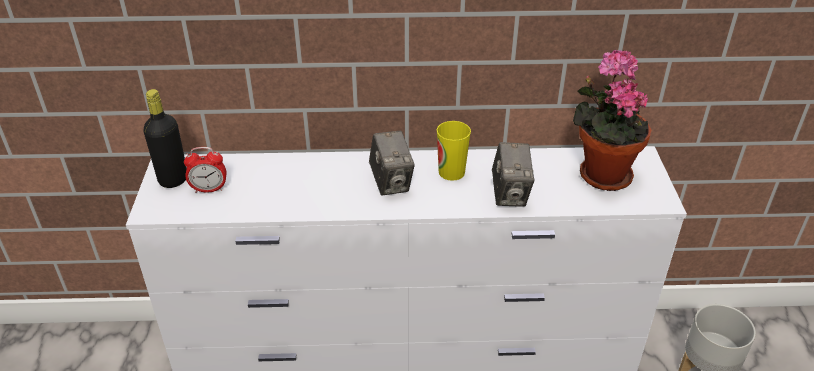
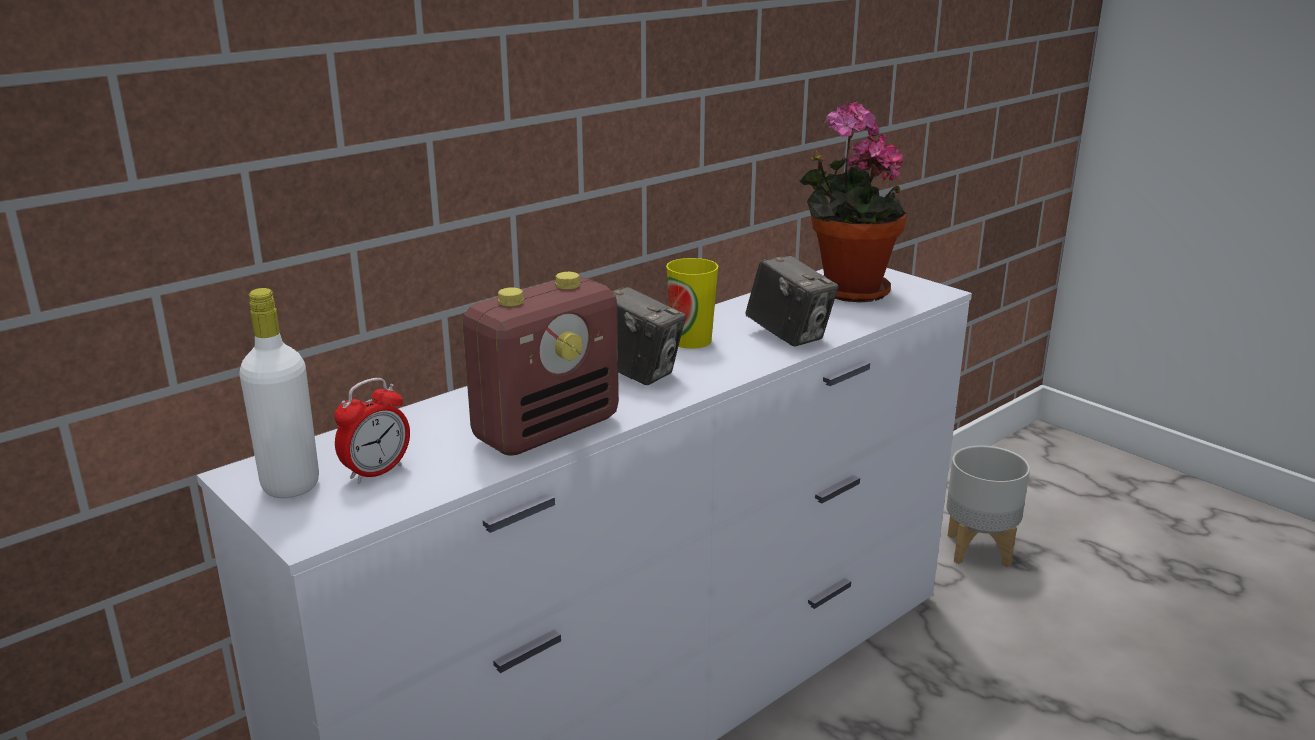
camera: 40 degrees left, 15 degrees down
black bottle [144,89,187,188] -> white bottle [239,288,319,498]
none -> radio [462,272,619,456]

